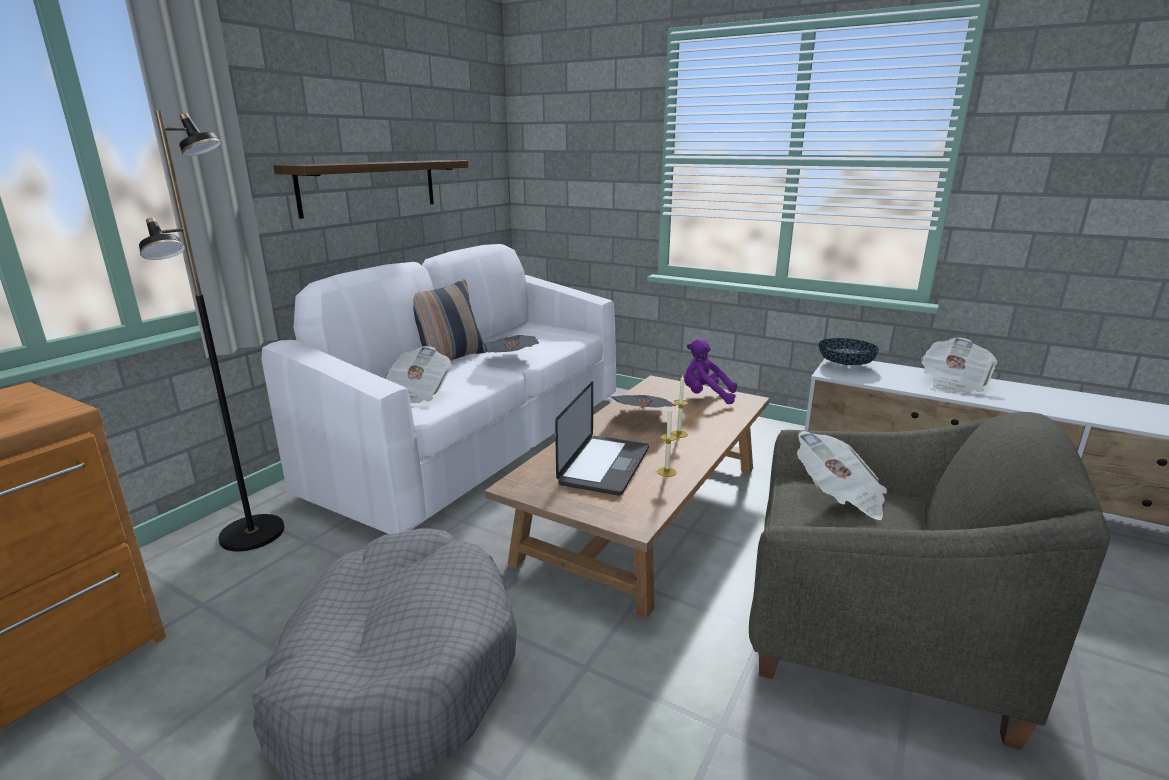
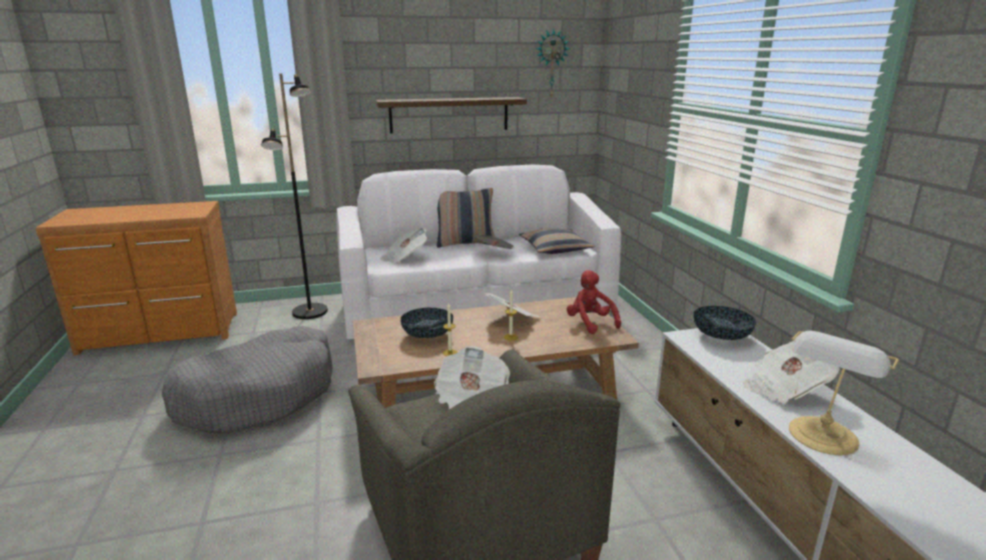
camera: 45 degrees right, 0 degrees up
laptop [555,381,649,496] -> bowl [401,308,453,338]
purple plush toy [684,338,737,404] -> red plush toy [567,270,621,334]
none -> pillow [519,228,595,254]
none -> wall clock [536,30,570,98]
none -> table lamp [789,331,899,455]

